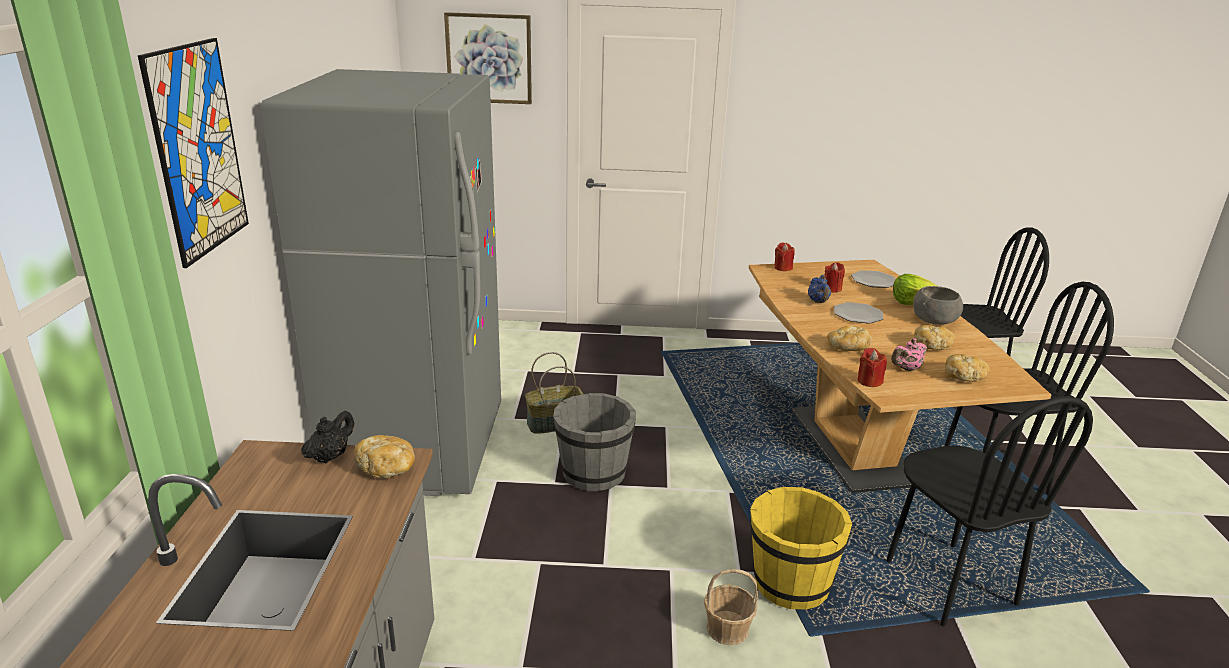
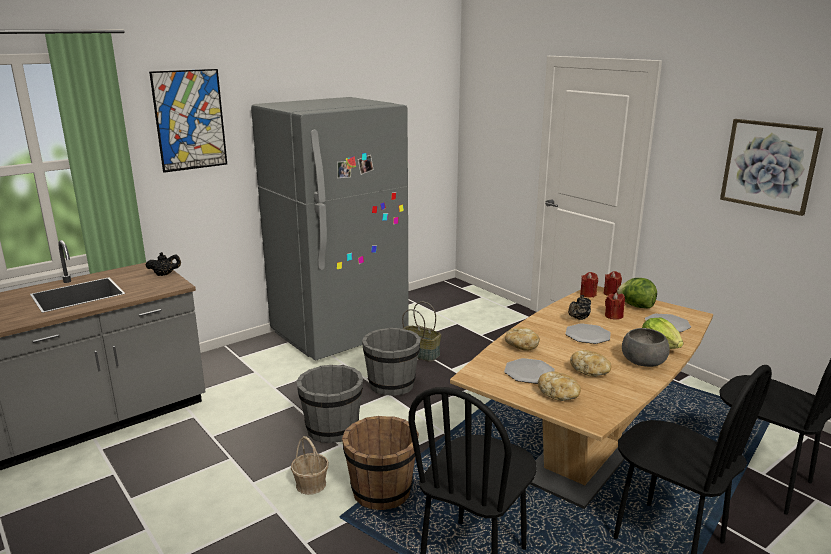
camera: 50 degrees right, 5 degrees down
bread [354,435,415,478] -> none
picture [444,12,532,104] -> picture moved to [720,119,823,216]
yellow bucket [750,487,852,610] -> brown bucket [342,416,419,510]
blue teapot [808,275,831,303] -> black teapot [568,295,591,320]
red candle [858,348,887,387] -> red candle moved to [580,272,598,297]
pink teapot [891,338,927,371] -> plate [504,358,555,384]
none -> grey bucket [297,365,363,443]
none -> lettuce [617,278,657,309]

